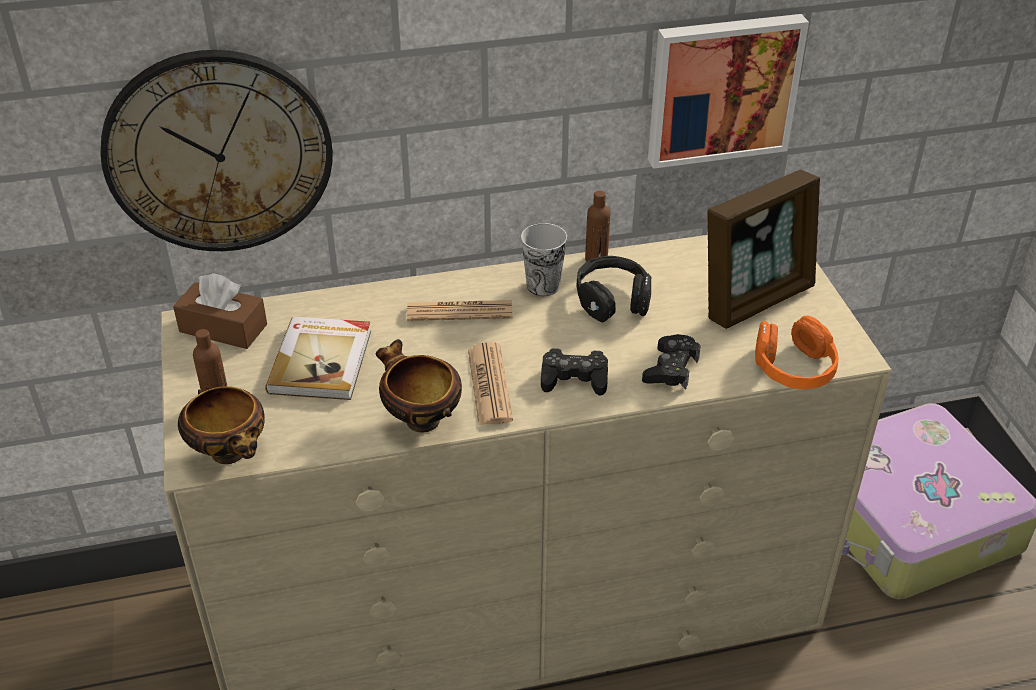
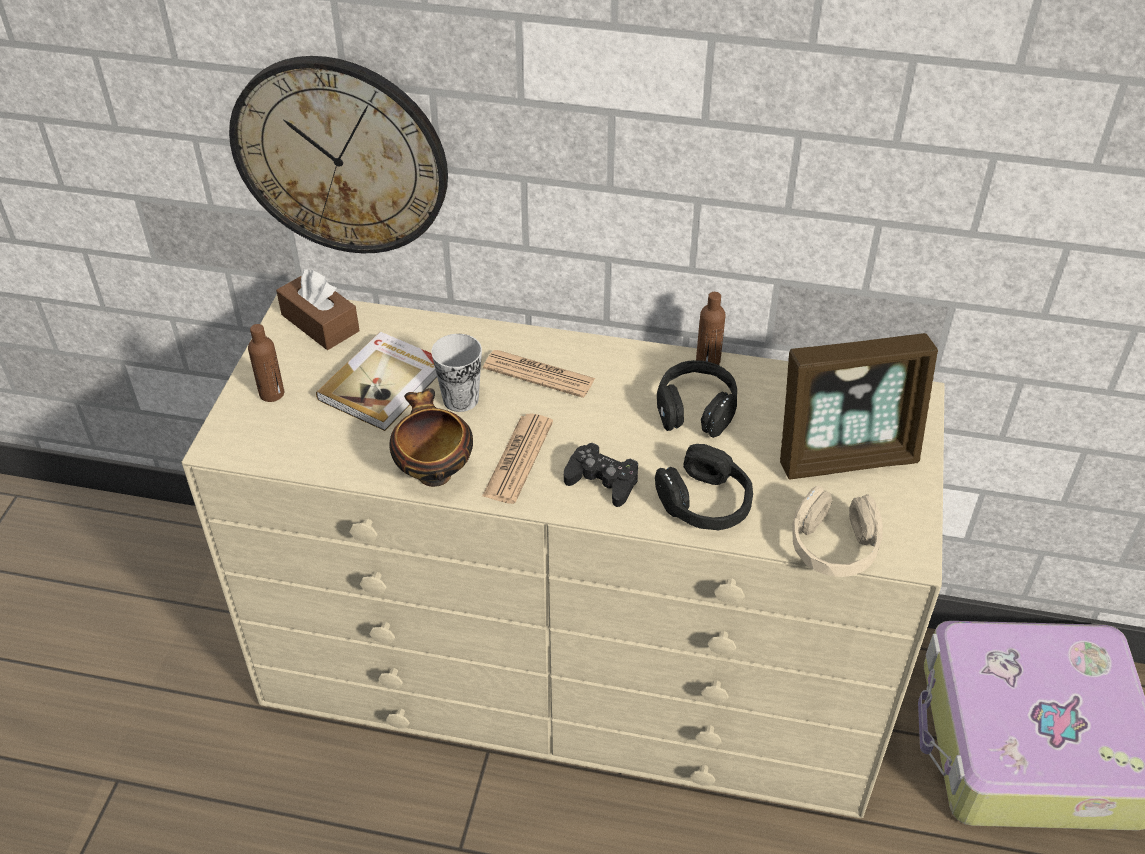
camera: 25 degrees right, 5 degrees up
bowl [178,386,265,464] -> none
cup [521,223,567,296] -> cup moved to [431,334,482,412]
black game controller [642,334,701,390] -> black headphones [655,444,753,530]
picture [648,14,809,169] -> none
orange headphones [755,316,839,389] -> beige headphones [793,486,883,577]

